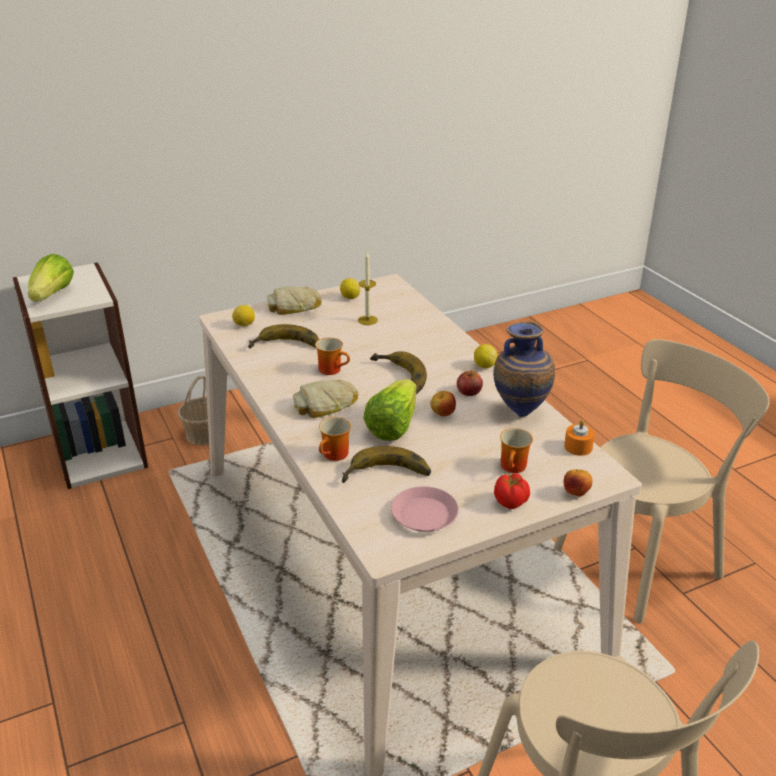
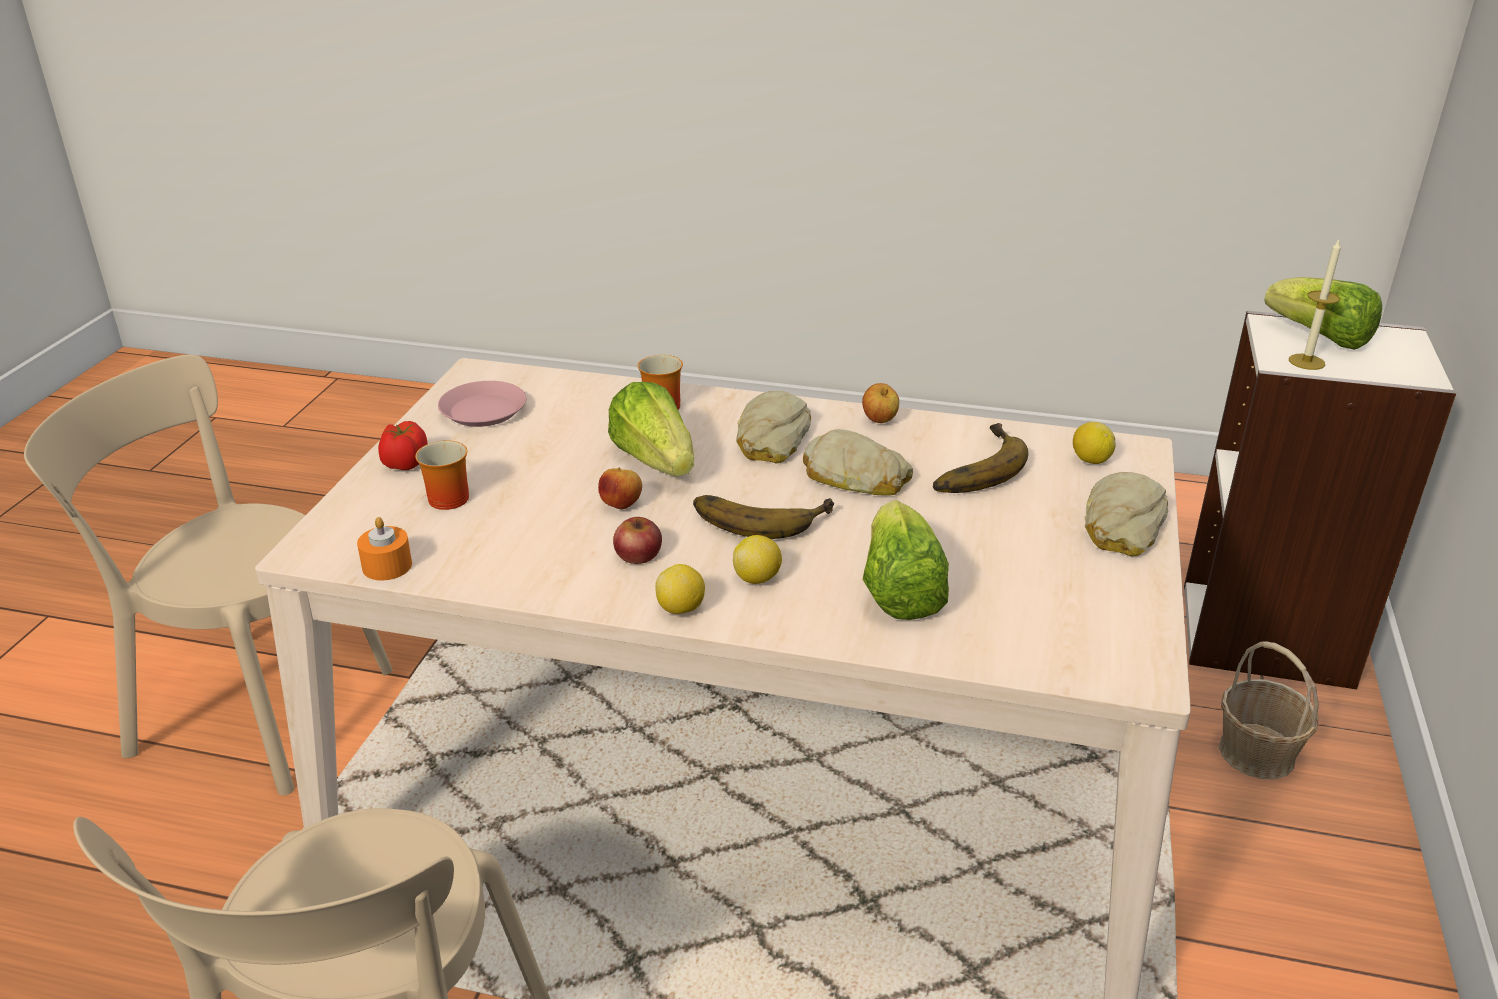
camera: 130 degrees right, 0 degrees up
mug [315,337,350,375] -> bread [803,429,913,495]
lemon [340,278,360,299] -> lemon moved to [733,535,782,584]
banana [342,446,431,483] -> none
candle [358,252,378,325] -> candle moved to [1289,240,1341,370]
vase [493,321,555,417] -> none
apple [563,469,593,497] -> apple moved to [862,383,899,423]
none -> lettuce [863,500,949,620]

